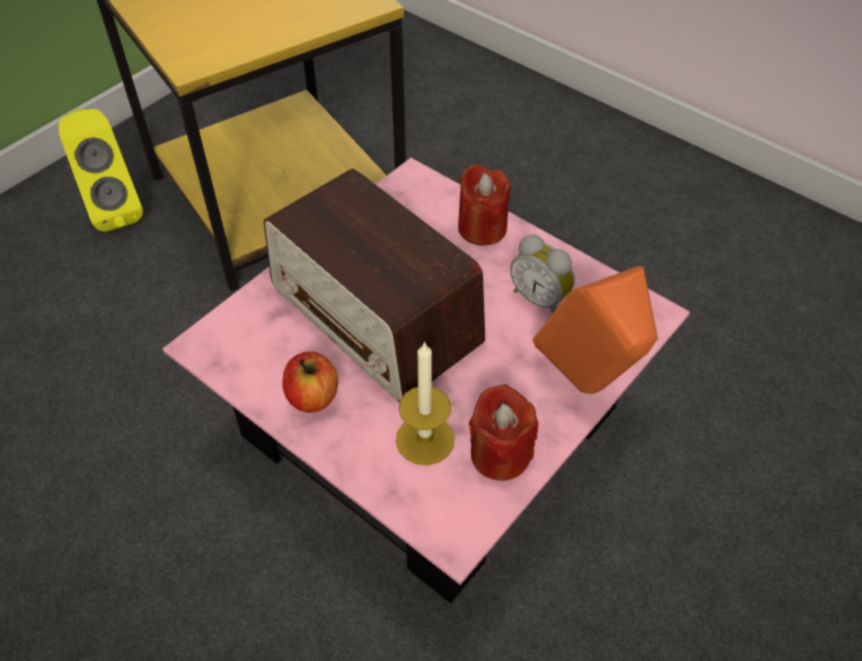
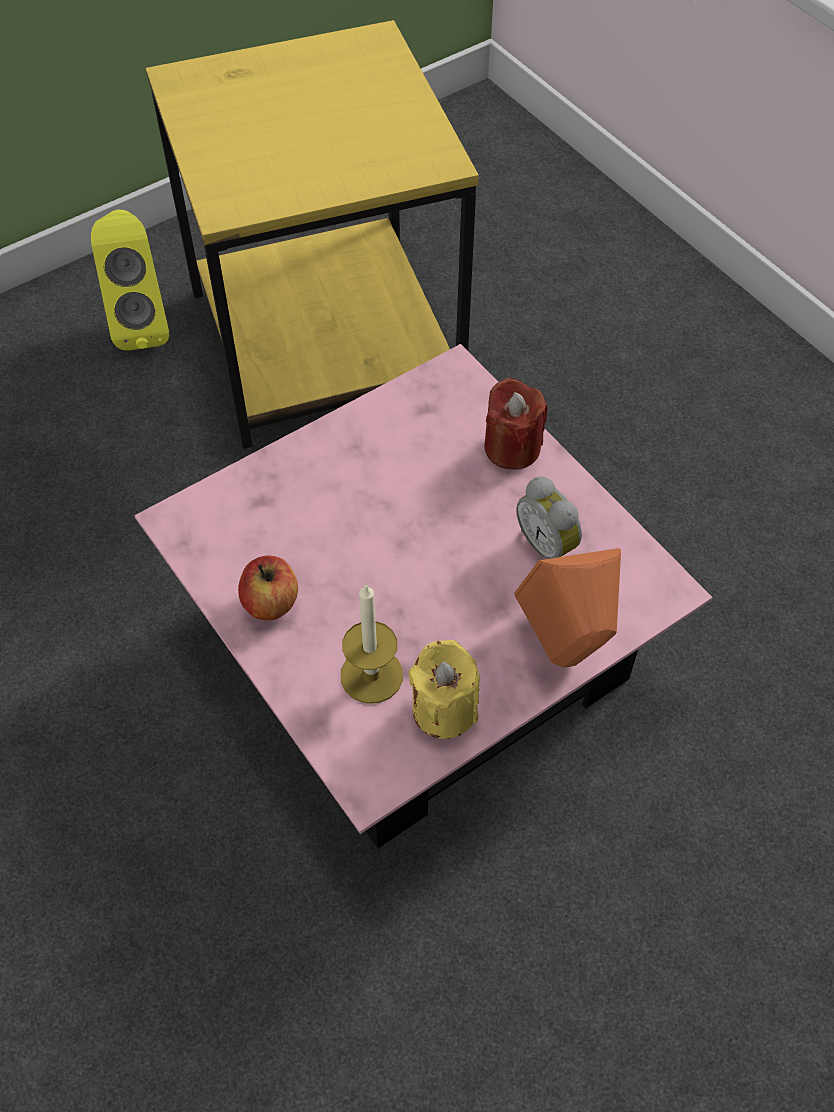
camera: 15 degrees right, 5 degrees up
radio [264,168,485,402] -> none
red candle [469,384,538,481] -> yellow candle [408,640,480,739]

